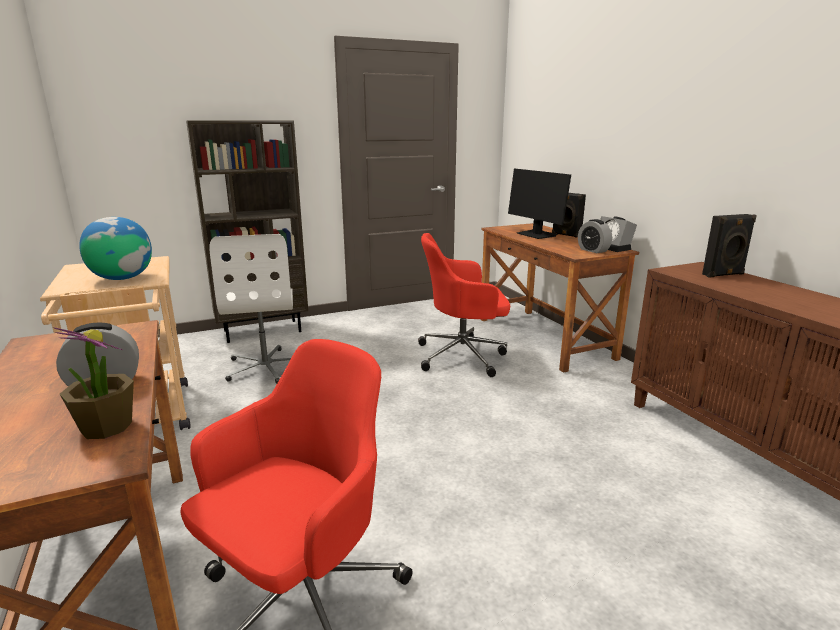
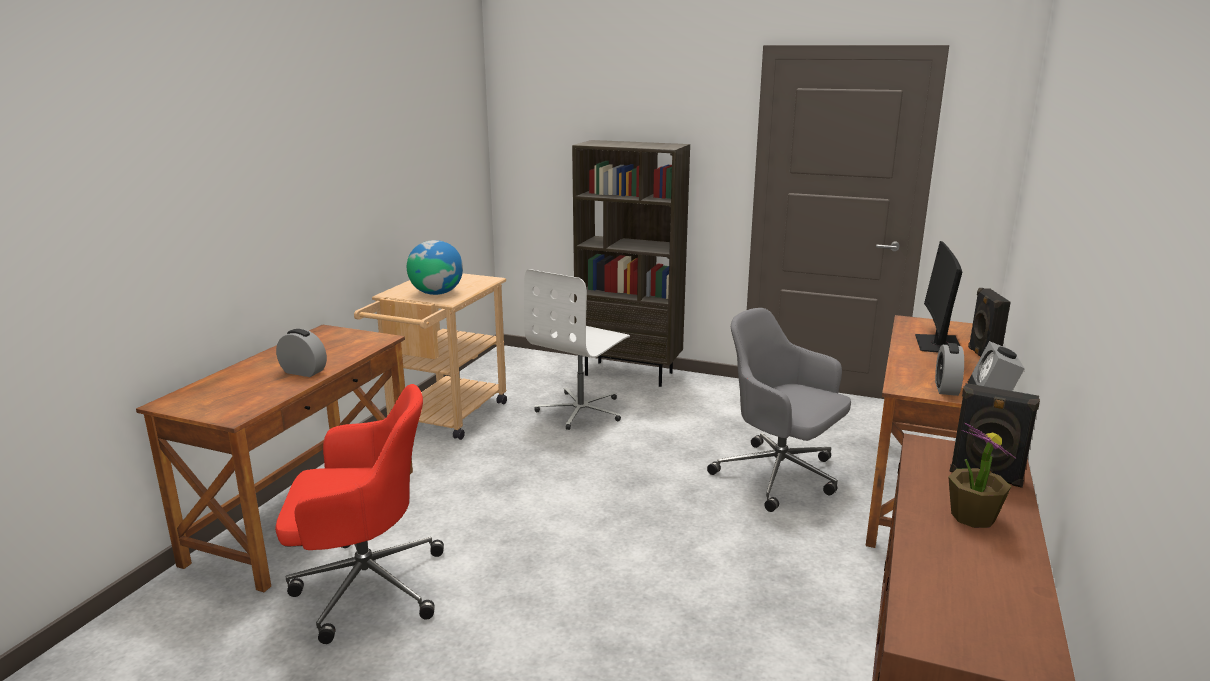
camera: 45 degrees right, 0 degrees up
potted plant [54,328,134,439] -> potted plant moved to [948,423,1016,528]
red office chair [418,233,510,377] -> grey office chair [707,308,851,512]

